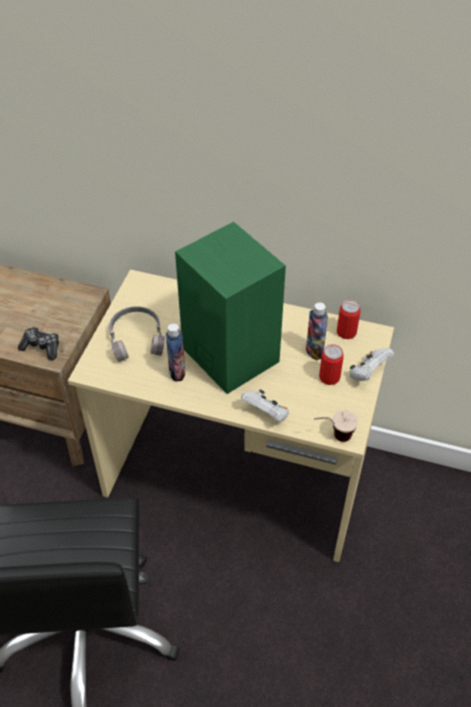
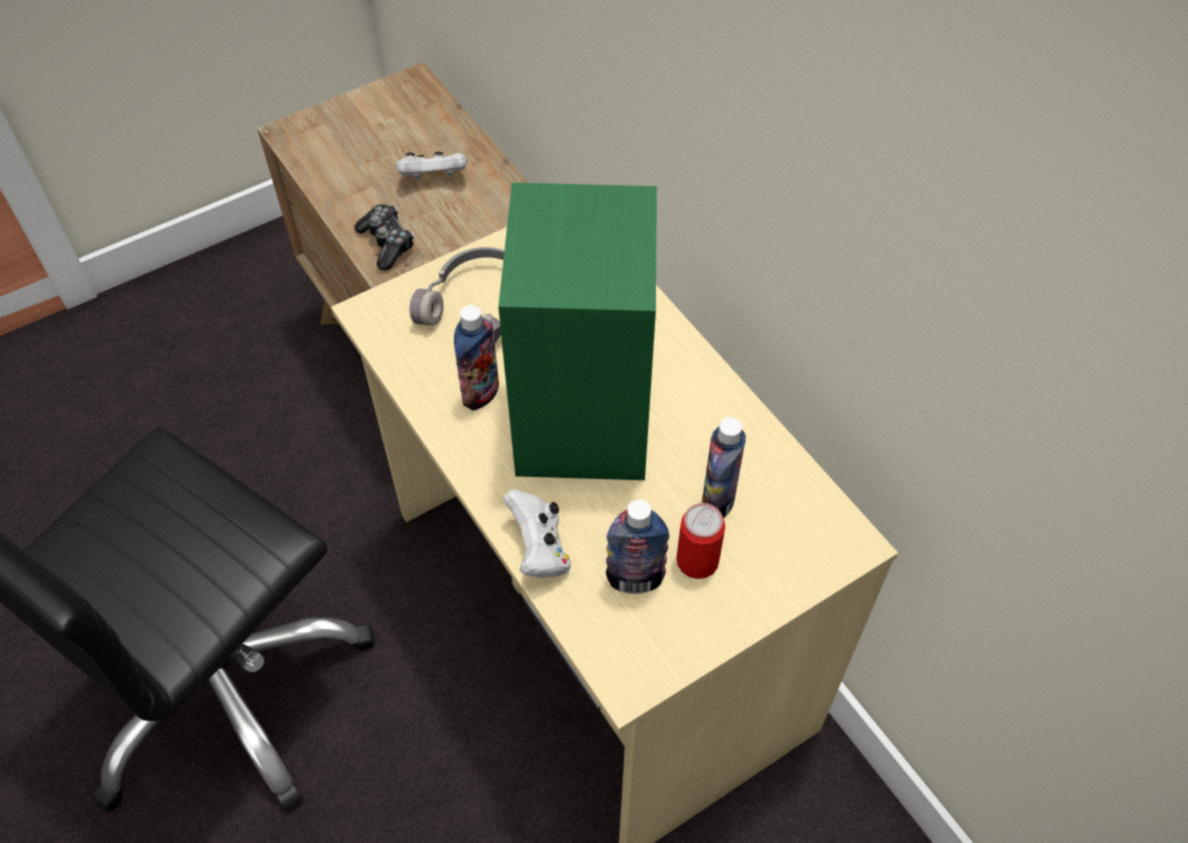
camera: 40 degrees right, 5 degrees up
cup [314,410,358,442] -> none
can [337,299,361,339] -> none
white game controller [349,348,394,381] -> white game controller moved to [396,152,467,180]
none -> bottle [606,499,669,594]

